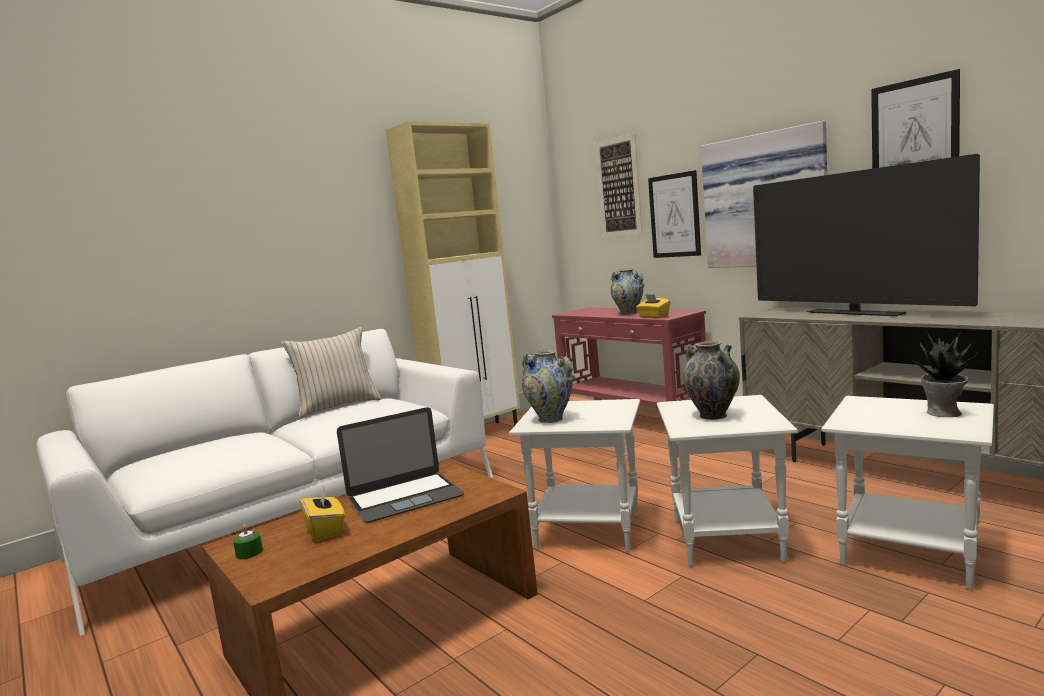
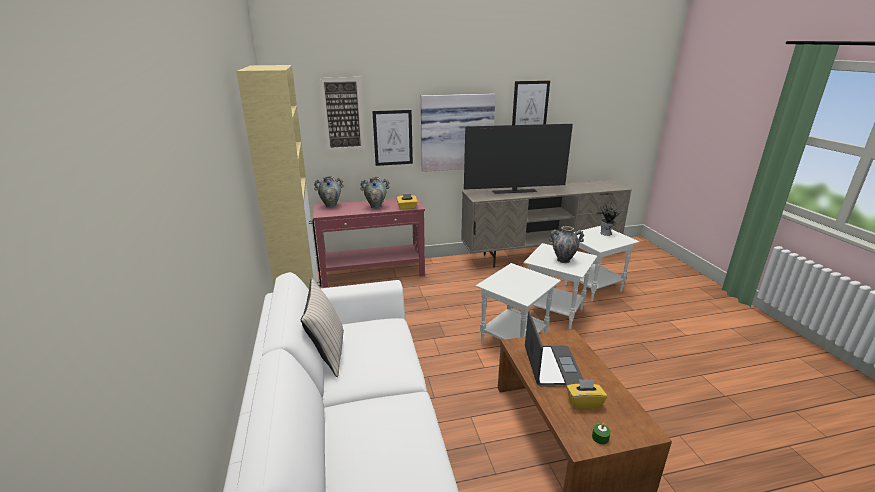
camera: 65 degrees left, 15 degrees up
vase [522,349,575,423] -> vase moved to [314,176,343,208]

